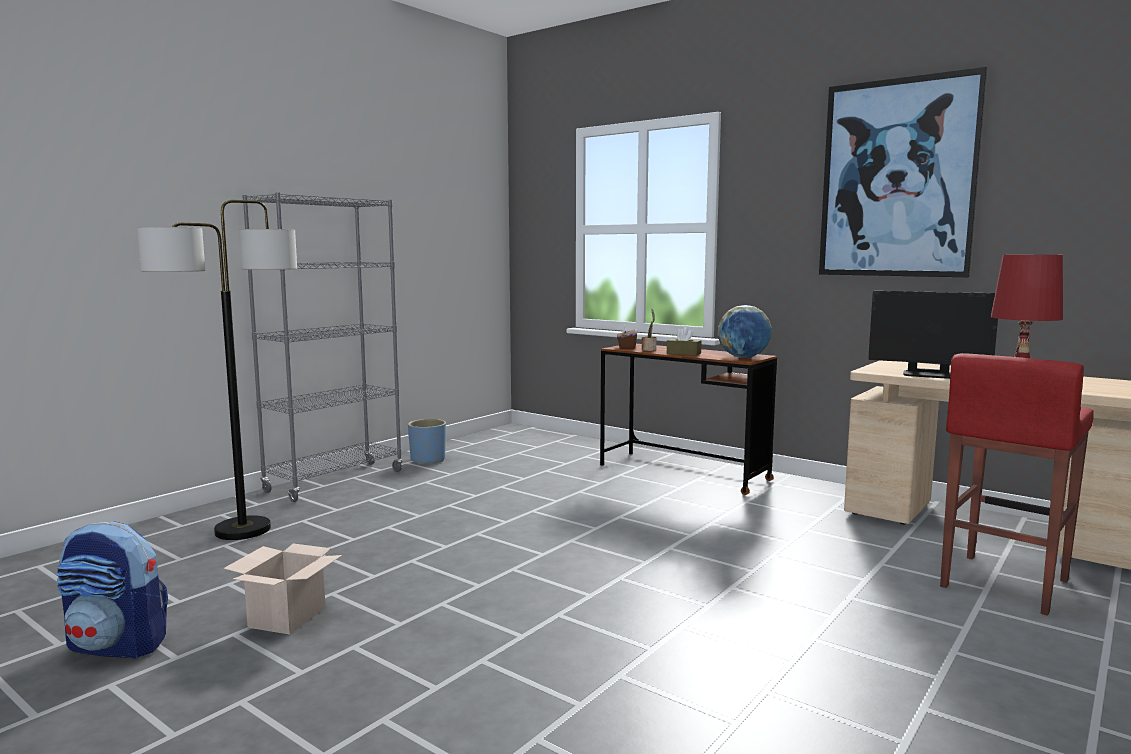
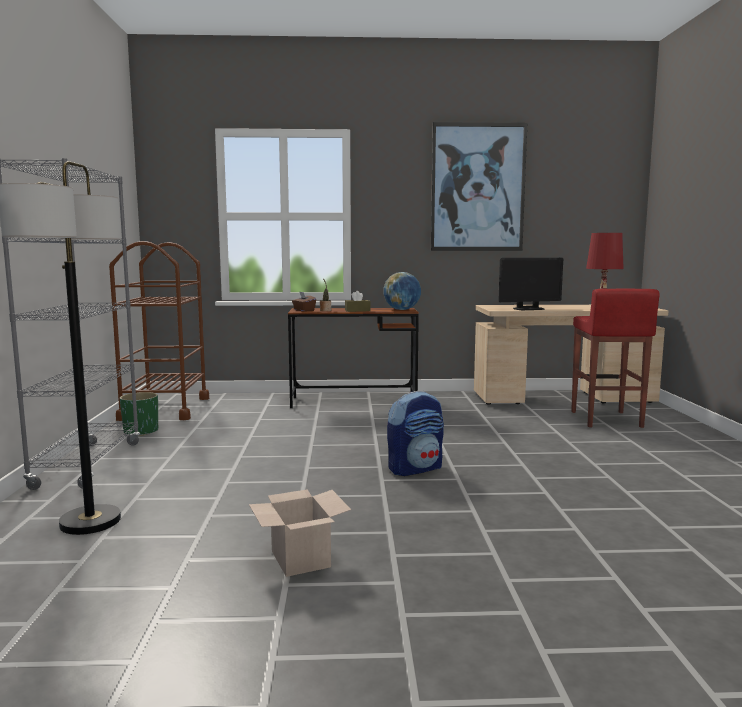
camera: 40 degrees left, 0 degrees up
backpack [57,521,168,659] -> backpack moved to [387,391,444,476]
blue planter [408,419,446,465] -> green planter [120,392,158,436]
none -> brown cart [109,241,209,421]

